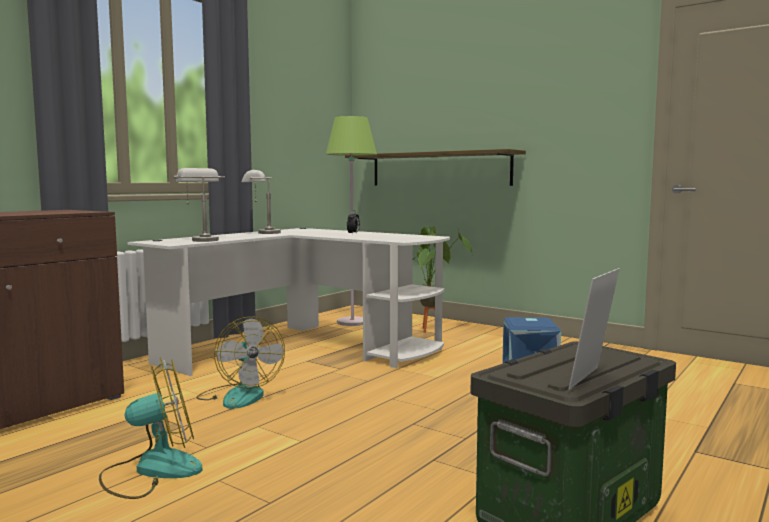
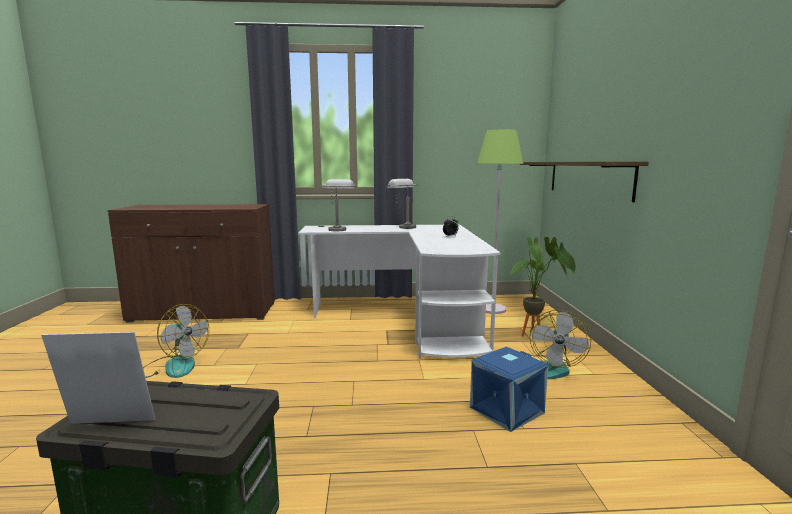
camera: 50 degrees right, 5 degrees up
fan [196,316,285,409] -> fan moved to [529,310,591,379]

